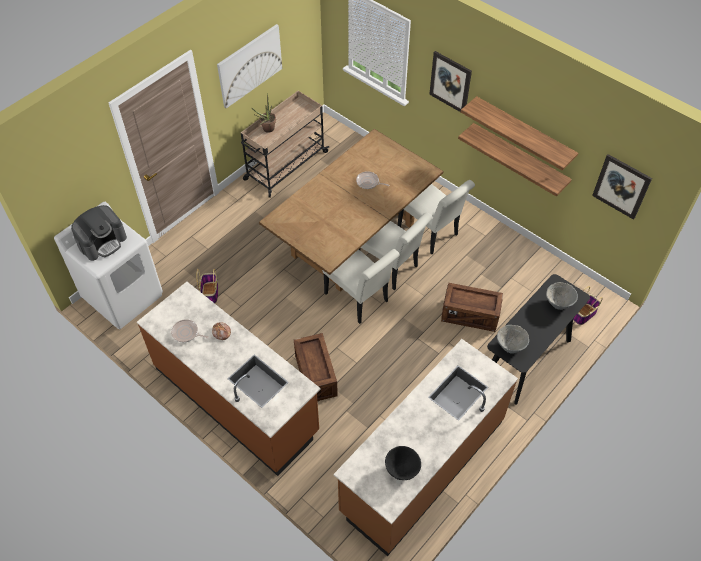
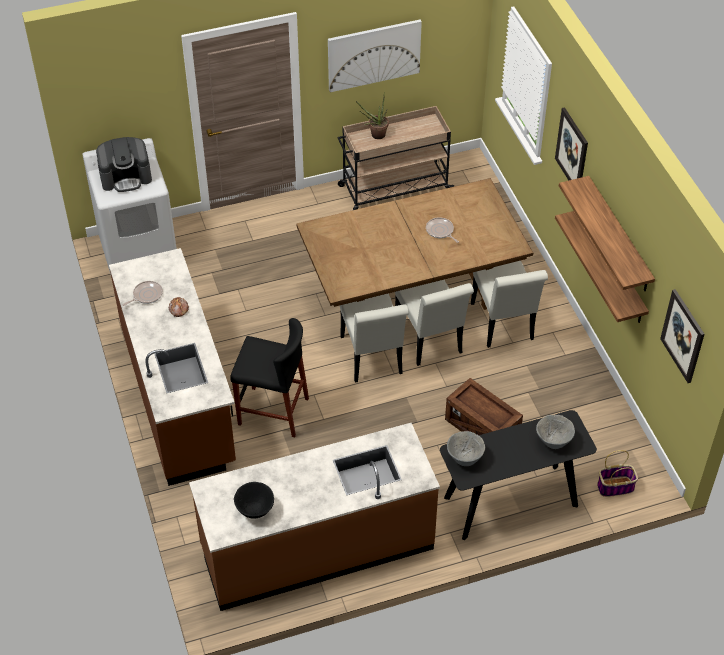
camera: 30 degrees right, 5 degrees down
frying pan [171,319,209,343] -> frying pan turned 90 degrees clockwise [123,281,163,306]
basket [196,269,218,303] -> none
crate [294,333,338,401] -> black stool [231,318,309,437]

